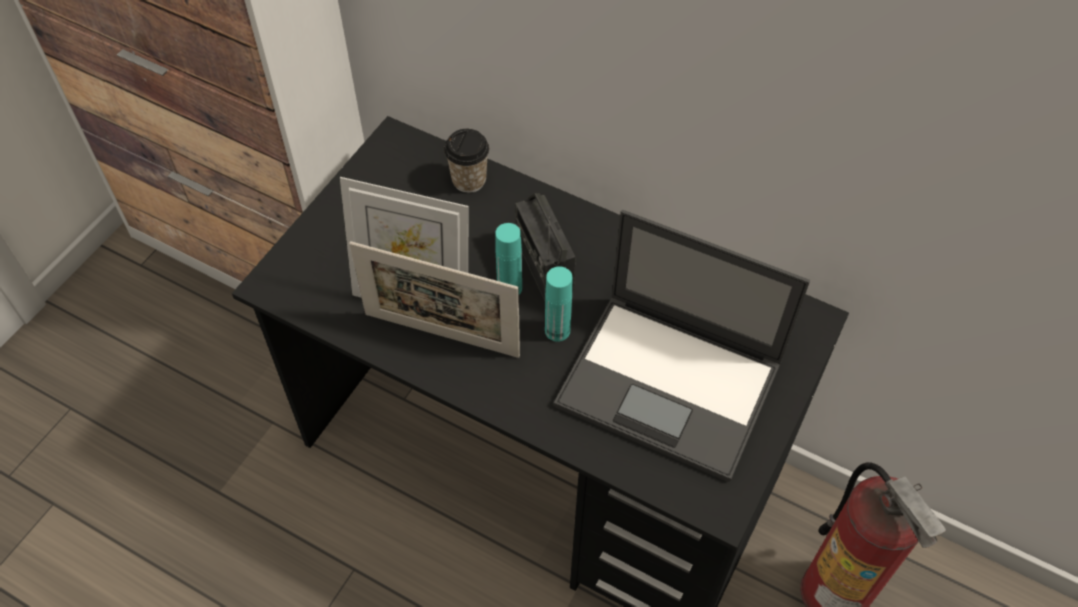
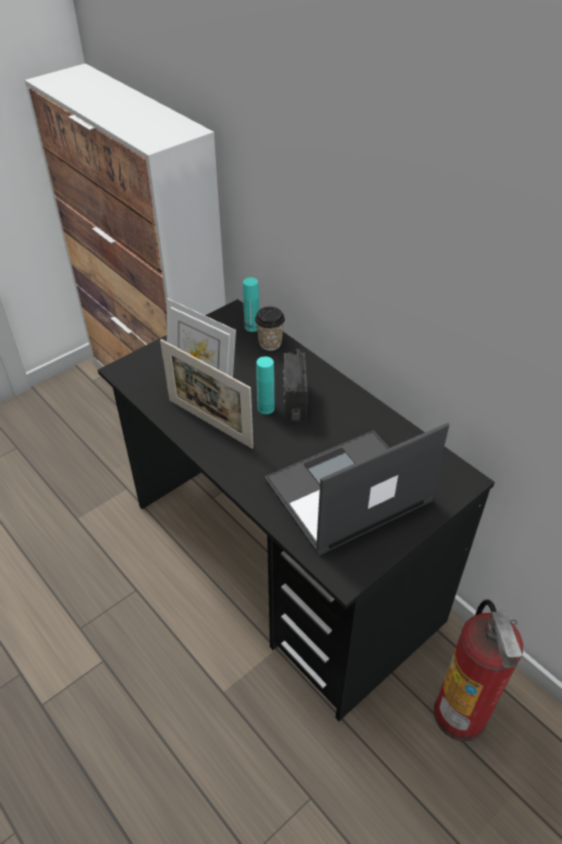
camera: 20 degrees right, 10 degrees down
turquoise bottle [545,266,572,342] -> turquoise bottle moved to [243,277,259,332]
laptop [554,210,810,482] -> laptop turned 105 degrees clockwise [265,423,449,556]

